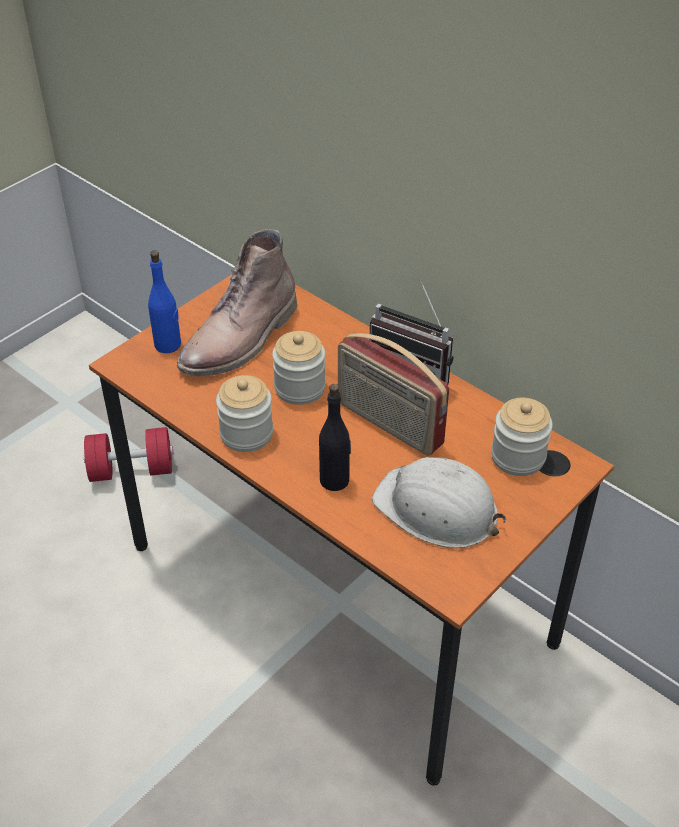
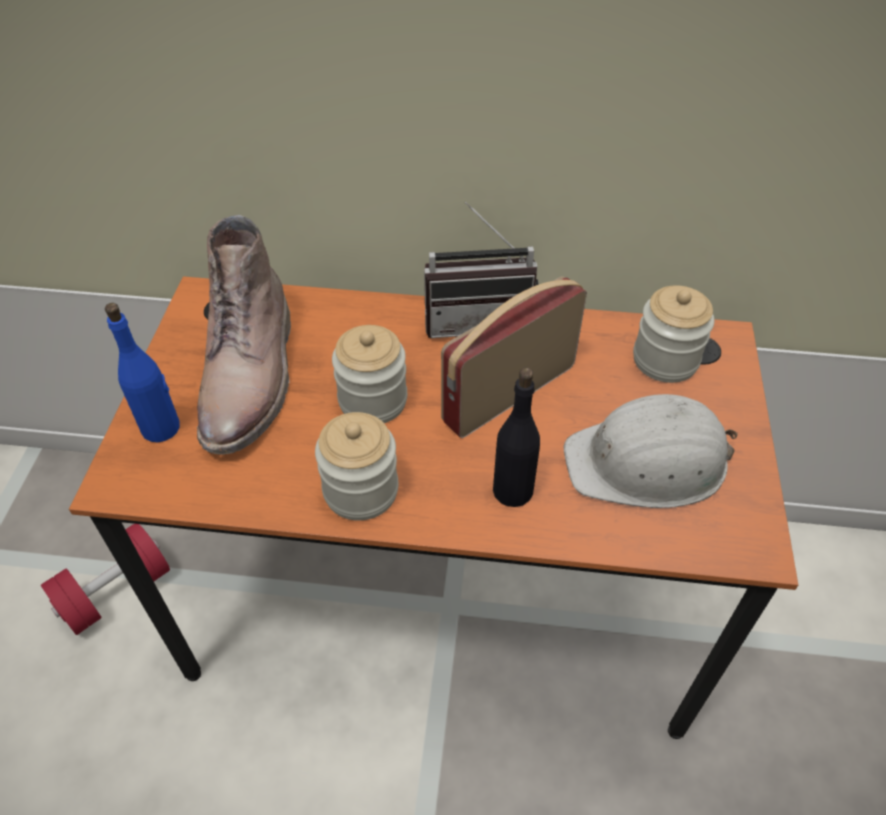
camera: 35 degrees left, 5 degrees up
radio [338,332,449,456] -> radio turned 135 degrees clockwise [441,276,587,438]

